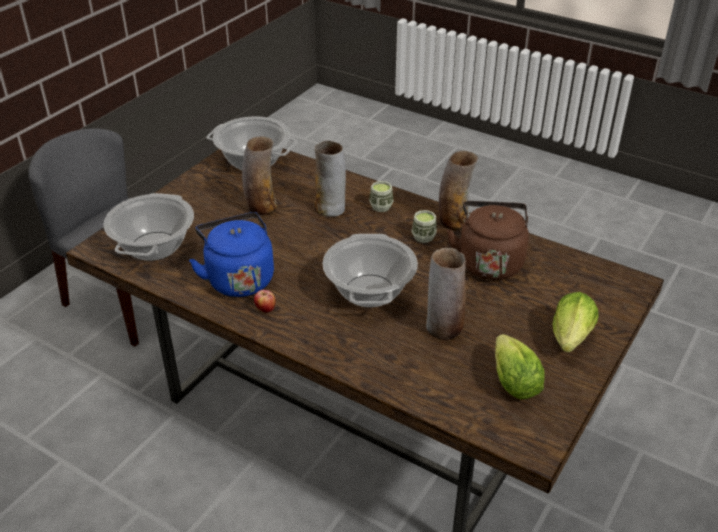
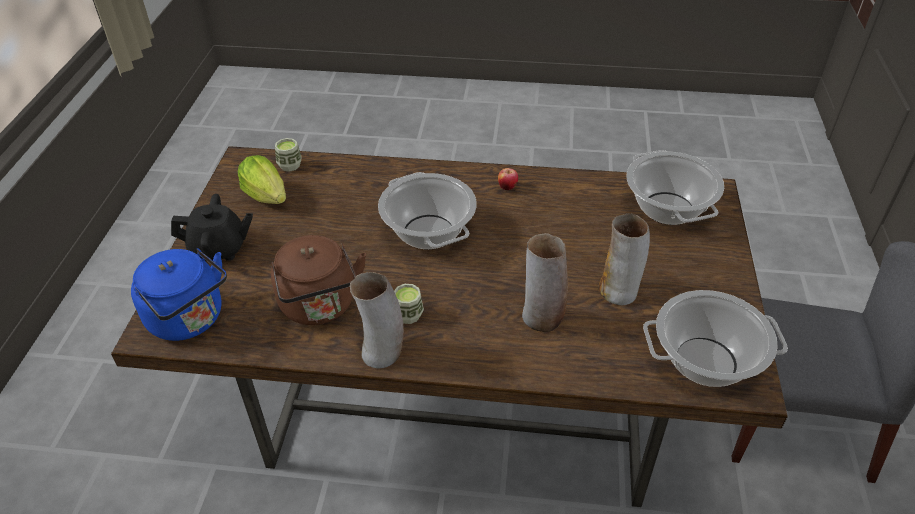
camera: 155 degrees right, 5 degrees up
blue kettle [189,212,274,297] -> blue kettle moved to [131,248,227,341]
cup [369,181,393,212] -> cup moved to [275,138,302,172]
vase [426,248,466,340] -> none
lettuce [553,292,598,352] -> black teapot [171,194,253,262]

